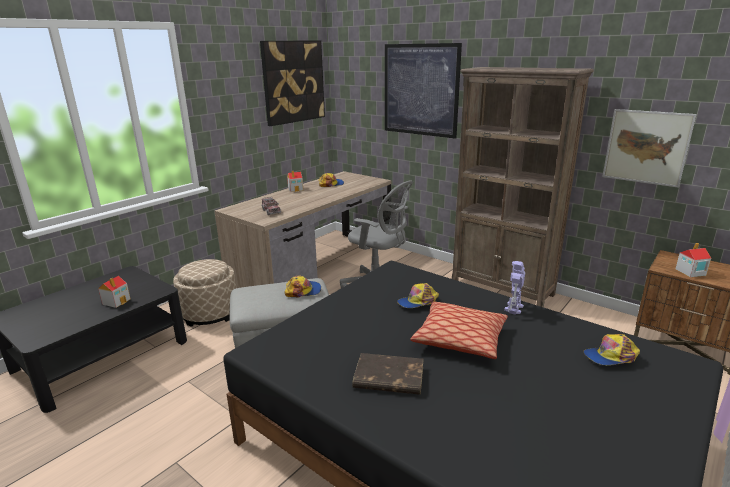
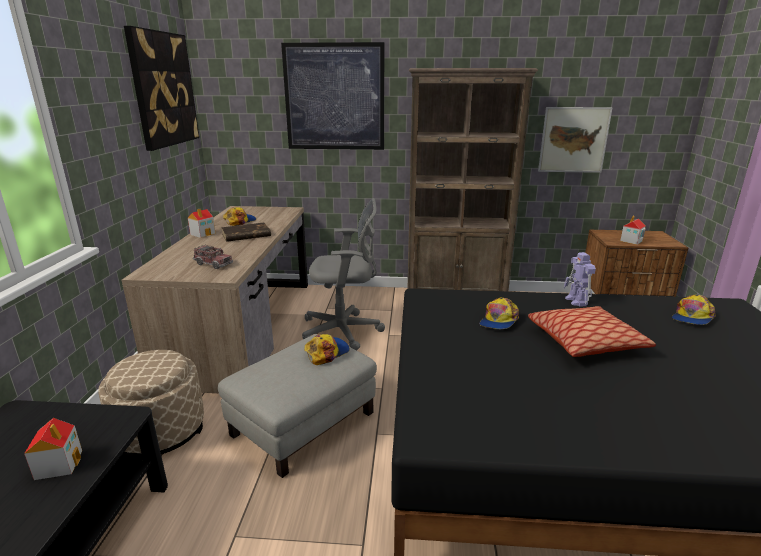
camera: 35 degrees left, 0 degrees up
brown book [352,353,424,395] -> brown book moved to [221,223,271,242]

